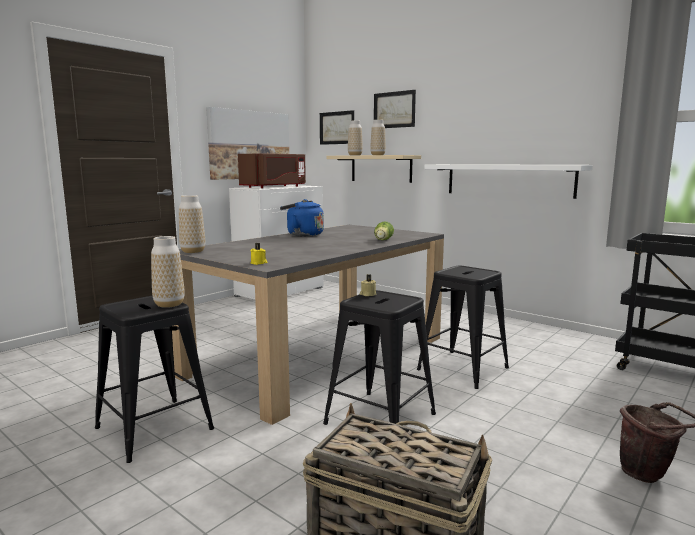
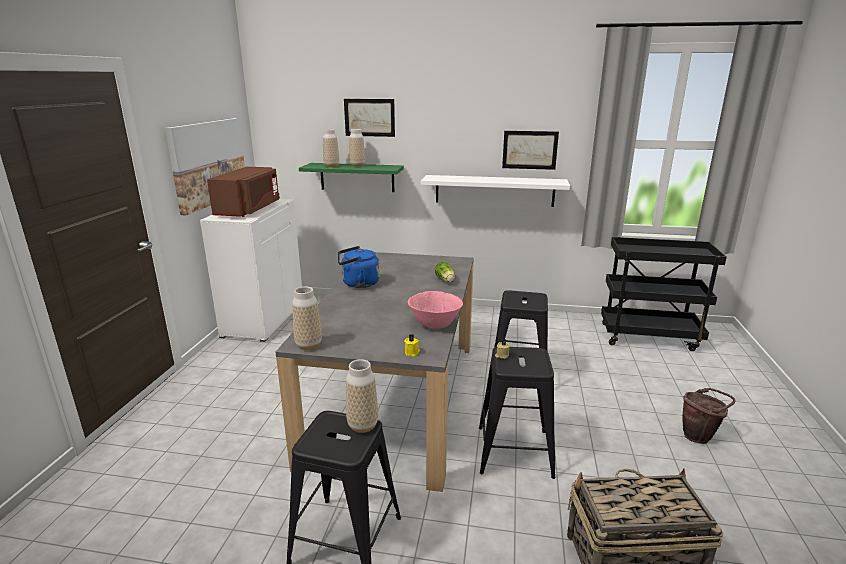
camera: 30 degrees left, 10 degrees up
picture [320,110,354,145] -> picture moved to [502,131,559,170]
beige shelf [327,155,421,183] -> green shelf [299,163,404,192]
none -> pink bowl [408,291,463,328]

